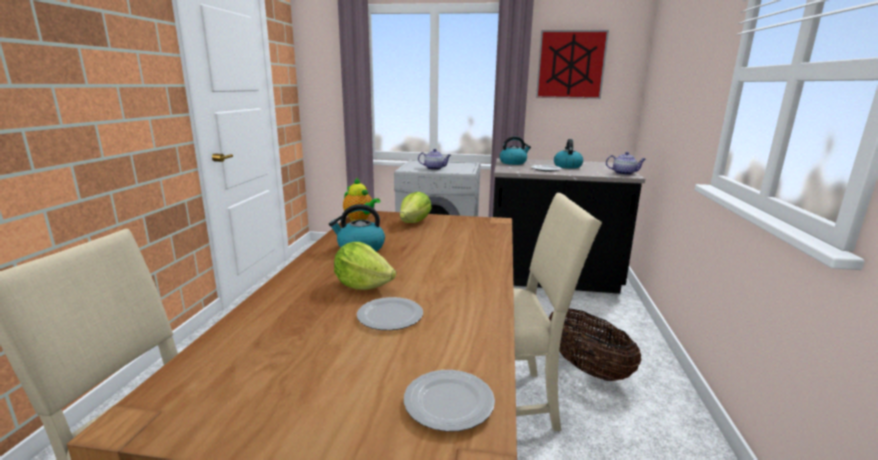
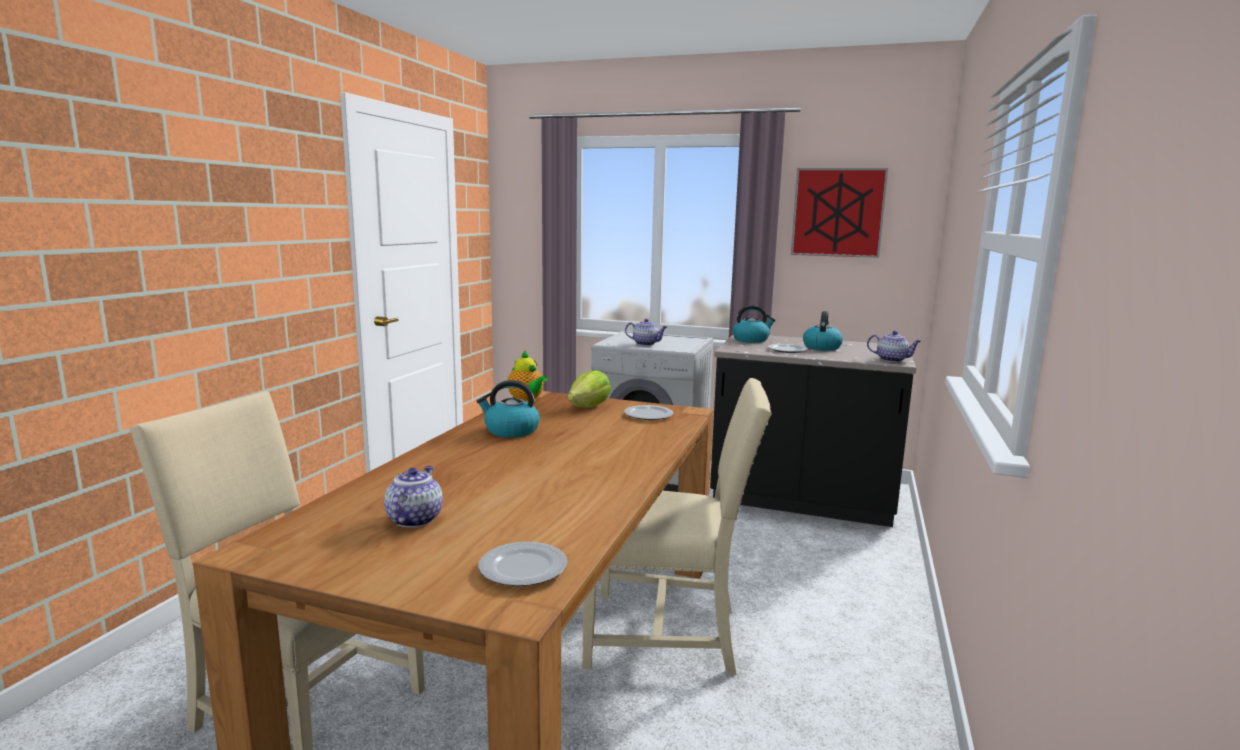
camera: 10 degrees right, 5 degrees down
lettuce [334,242,396,290] -> none
plate [357,297,423,330] -> plate moved to [624,405,673,420]
basket [549,308,641,381] -> none
none -> teapot [384,466,443,528]

